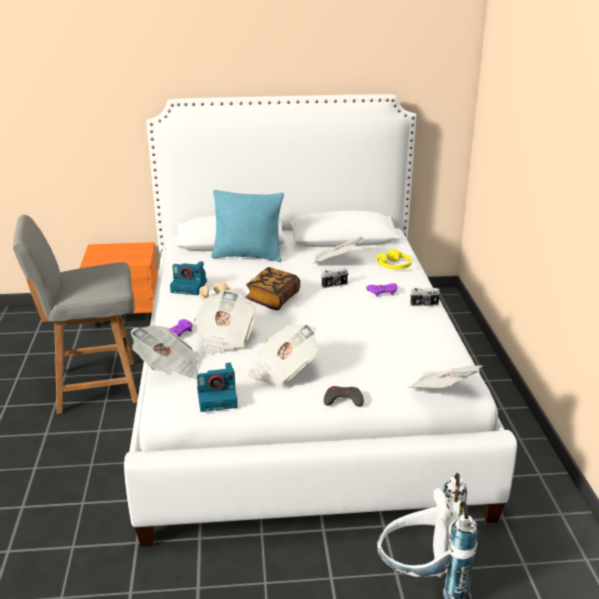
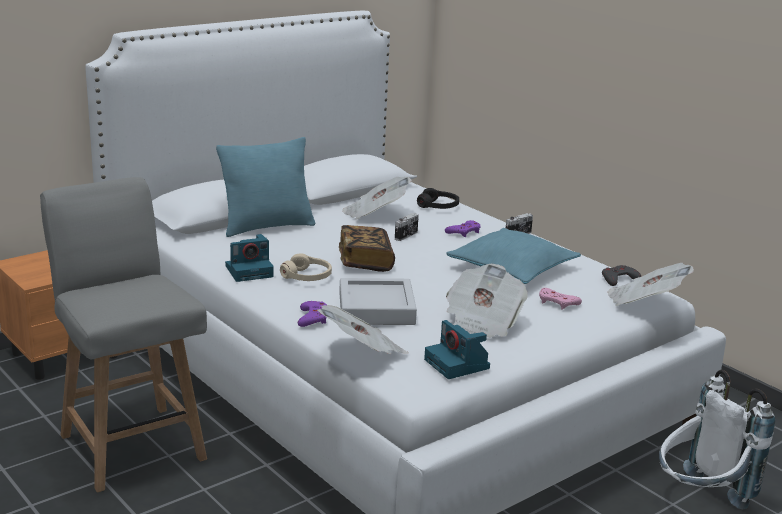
camera: 35 degrees left, 5 degrees down
grey chair [13,215,138,414] -> grey chair turned 105 degrees clockwise [40,177,207,492]
newspaper [194,290,257,354] -> grey tray [339,278,417,325]
camera [197,363,238,412] -> camera turned 105 degrees clockwise [424,320,490,379]
grey game controller [324,386,364,407] -> grey game controller moved to [602,265,641,286]
yellow headphones [376,249,412,269] -> black headphones [417,188,459,209]
none -> turquoise pillow [446,228,581,284]
none -> pink game controller [539,288,582,310]

